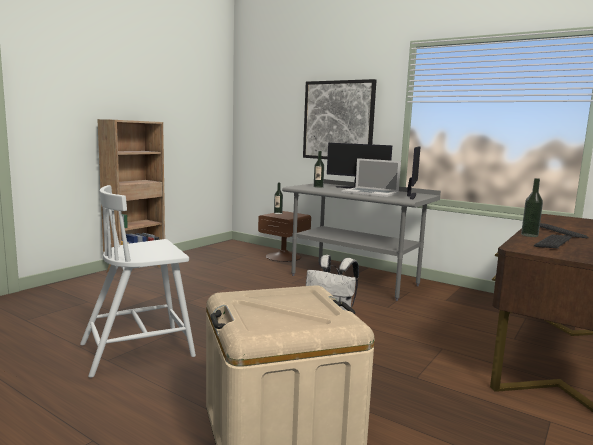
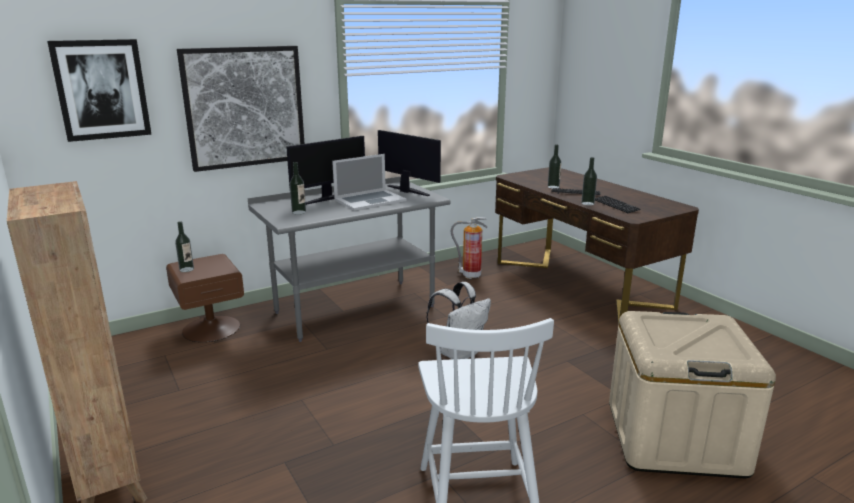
camera: 65 degrees left, 10 degrees up
none -> picture [47,39,152,142]
none -> fire extinguisher [451,217,487,279]
none -> bottle [548,144,561,189]

